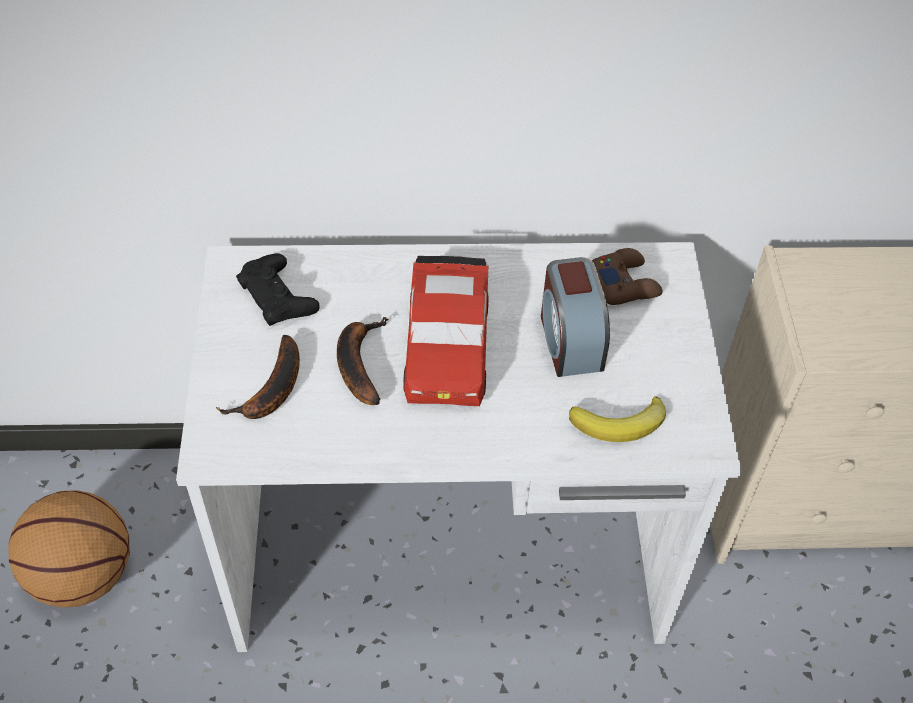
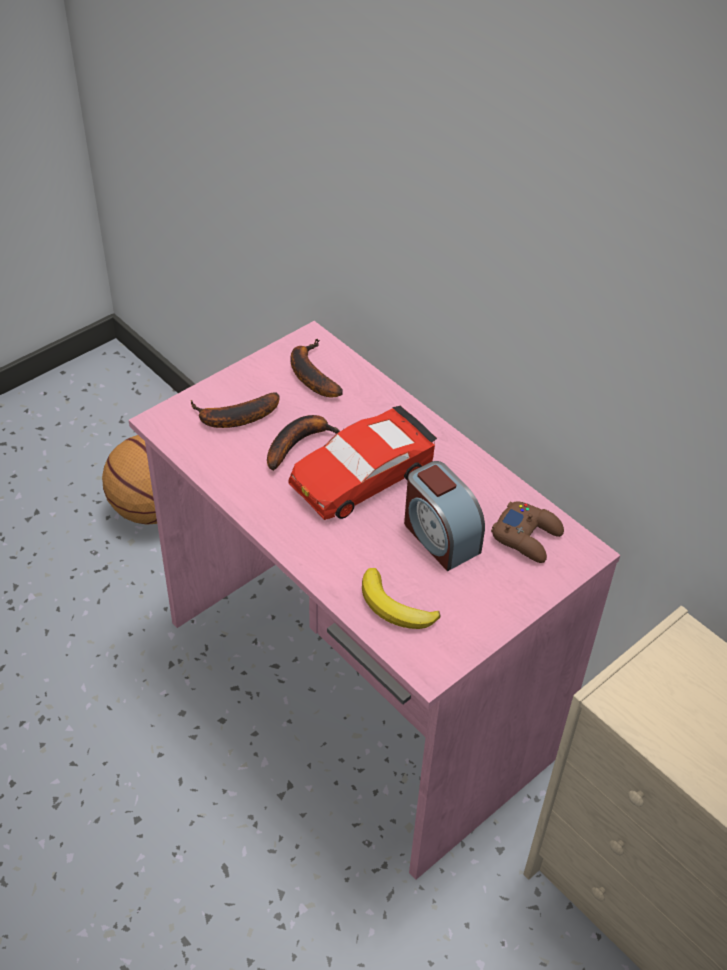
camera: 50 degrees right, 5 degrees down
white desk [176,242,742,652] -> pink desk [128,321,620,880]
black game controller [236,253,320,326] -> banana [290,339,343,397]
alarm clock [541,257,610,377] -> alarm clock turned 75 degrees counterclockwise [404,461,485,571]

